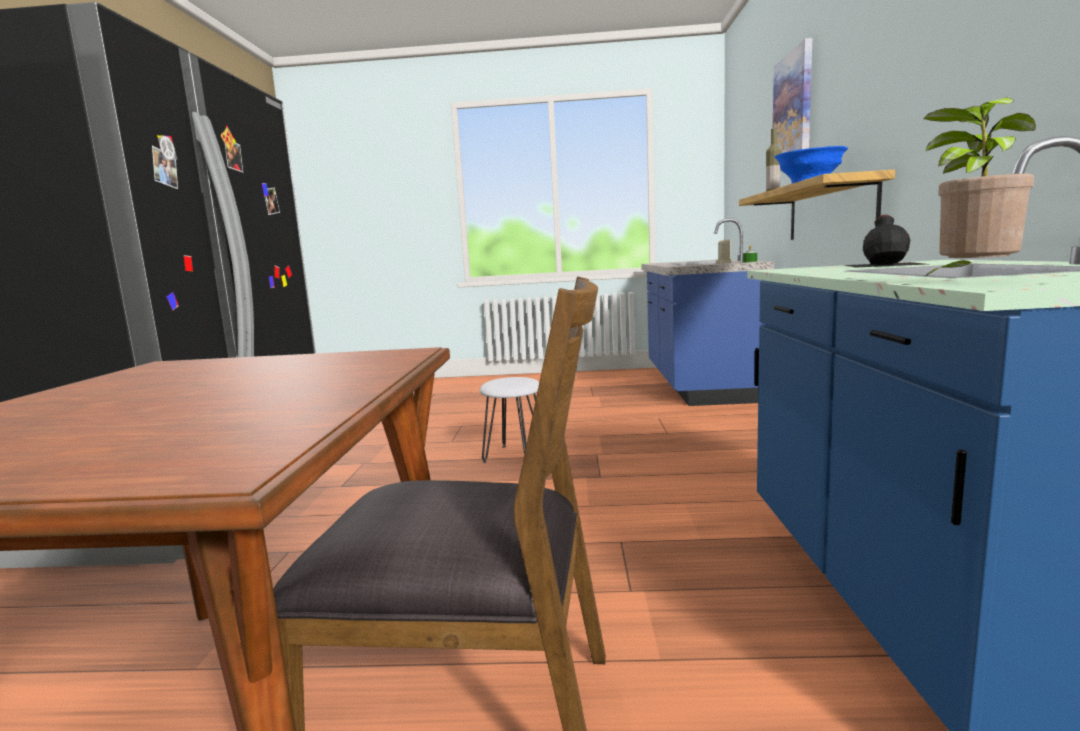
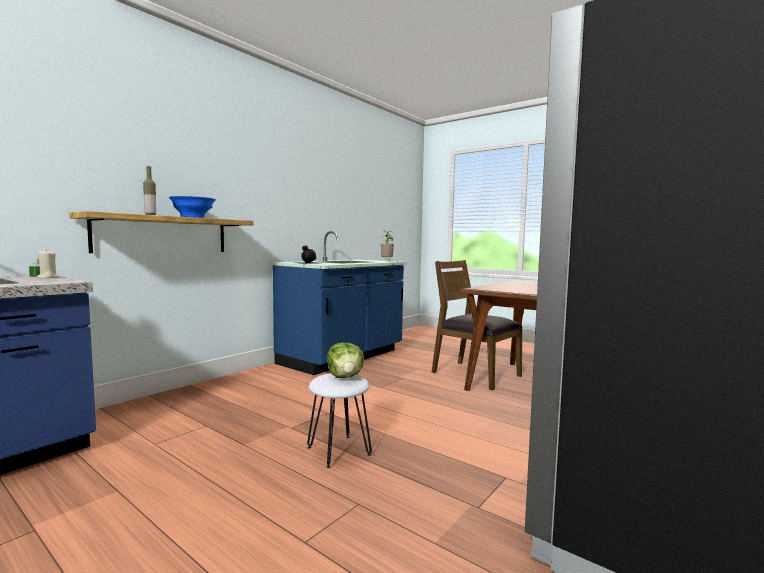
camera: 145 degrees left, 5 degrees down
picture [773,38,812,172] -> none
none -> lettuce [327,342,364,378]

